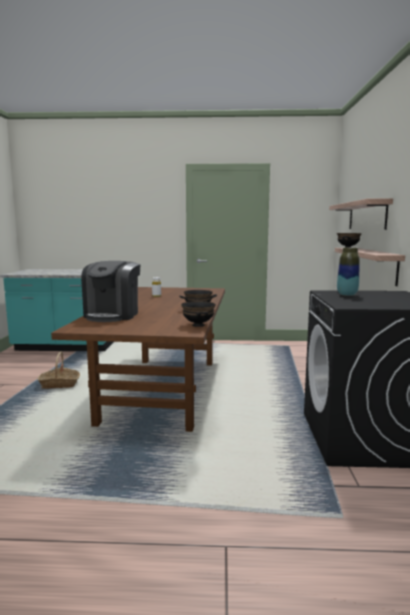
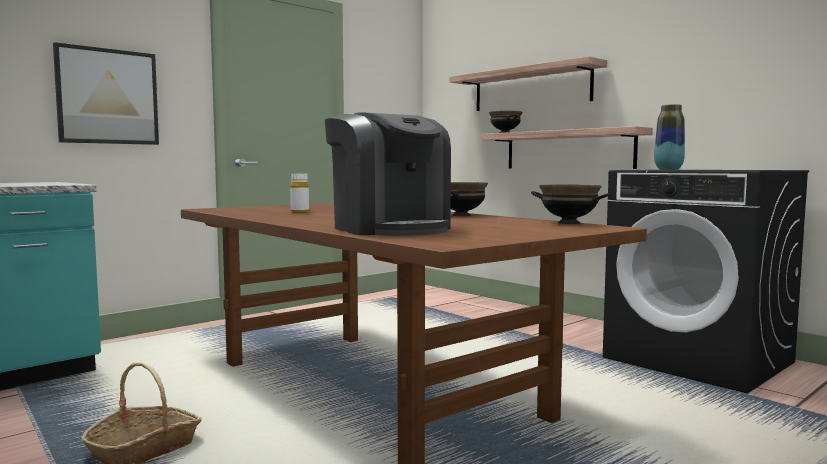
camera: 45 degrees left, 5 degrees down
none -> picture [53,42,159,145]

